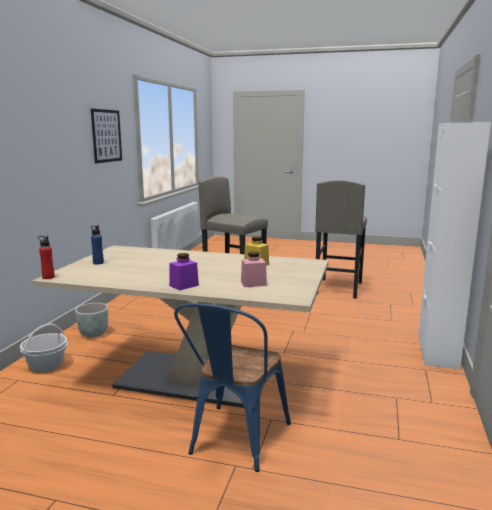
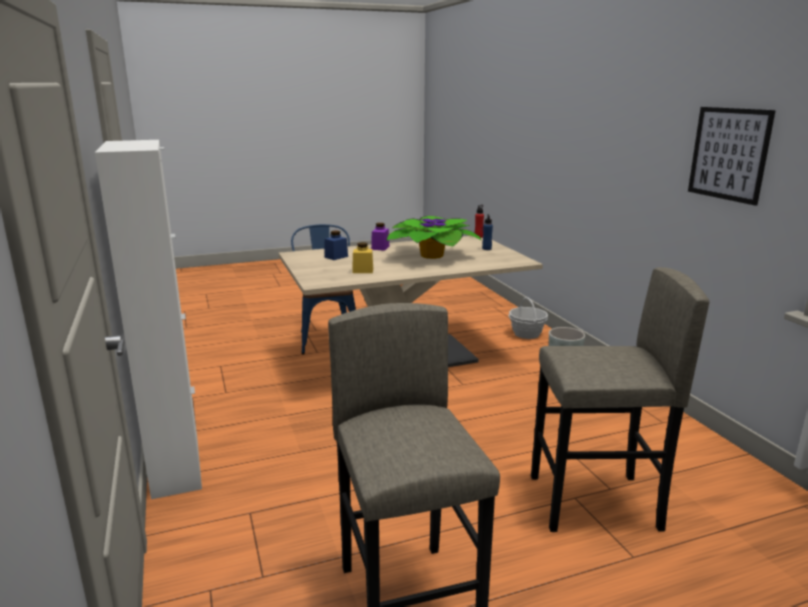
camera: 145 degrees right, 5 degrees up
pink jar [241,251,267,287] -> blue jar [325,230,348,260]
none -> potted plant [386,216,482,259]

